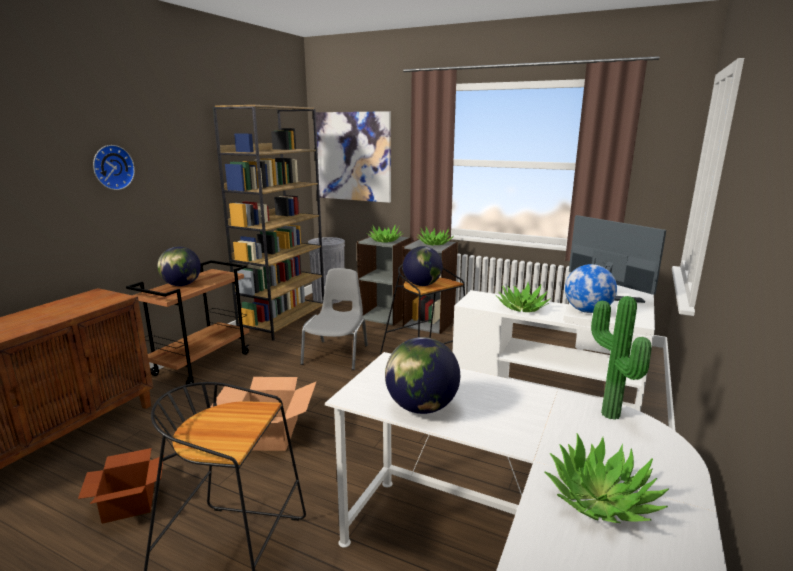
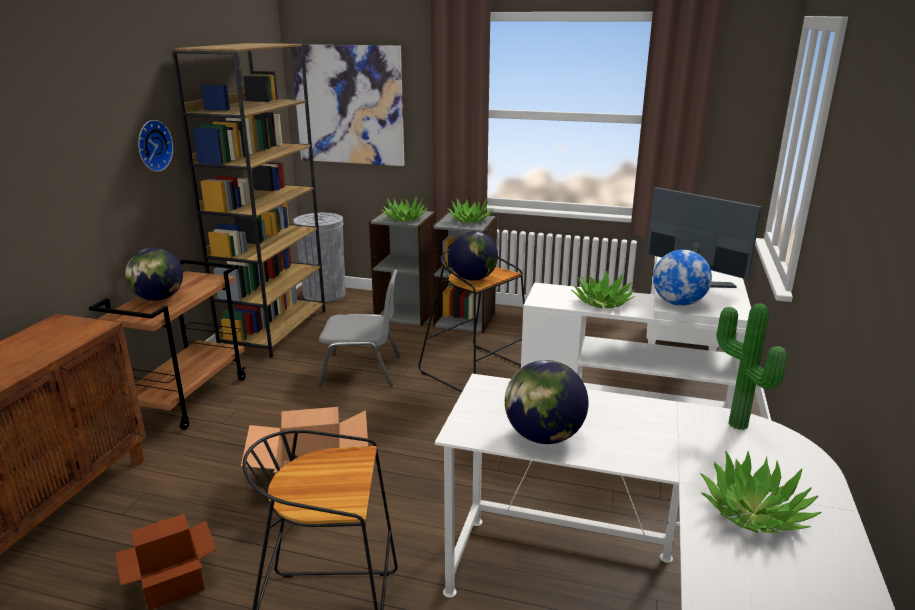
camera: 10 degrees left, 5 degrees up
wall clock [93,145,135,190] -> wall clock moved to [138,120,173,172]
grey chair [300,268,368,370] -> grey chair turned 90 degrees clockwise [318,269,400,386]

